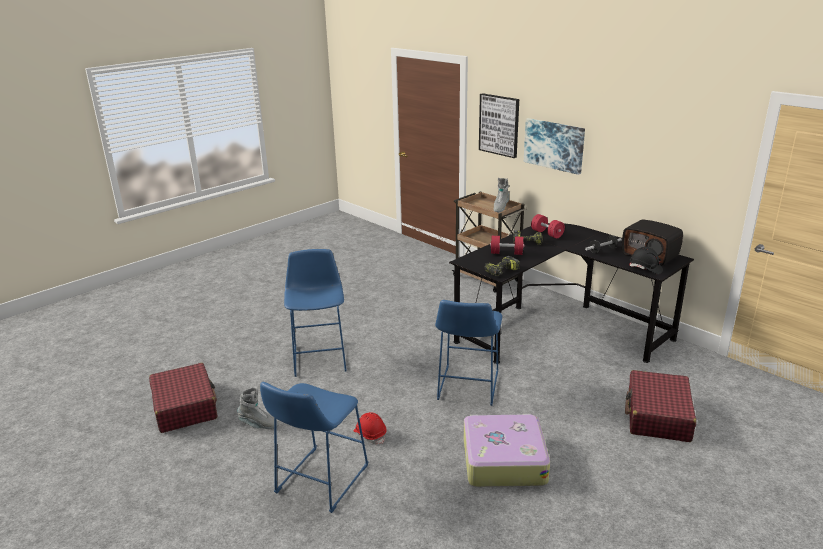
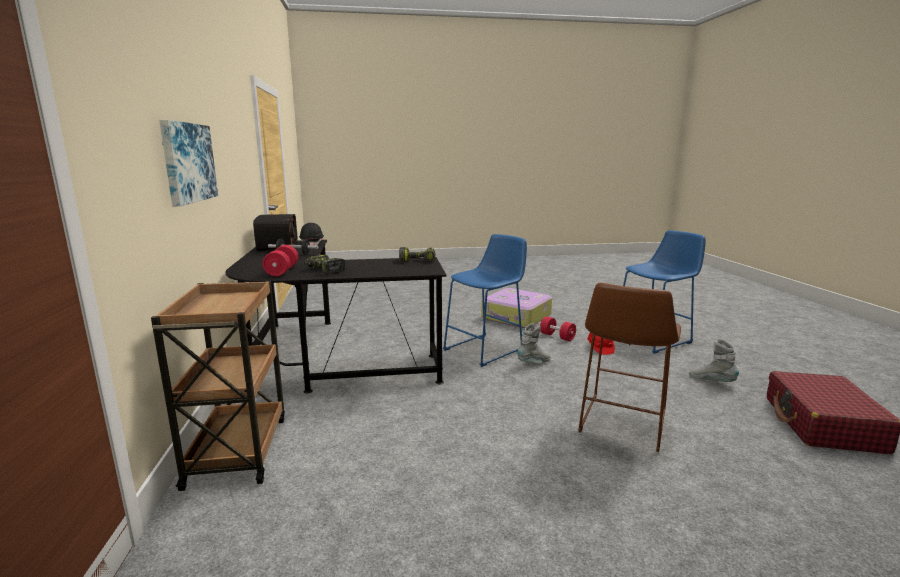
camera: 145 degrees left, 10 degrees down
blue stool [284,249,346,377] -> brown stool [578,283,681,452]
picture [479,93,519,158] -> none
red dumbbell [490,236,524,255] -> red dumbbell moved to [540,316,576,341]
grey boot [494,178,509,213] -> grey boot moved to [517,323,551,364]
red suitcase [625,370,696,442] -> none

